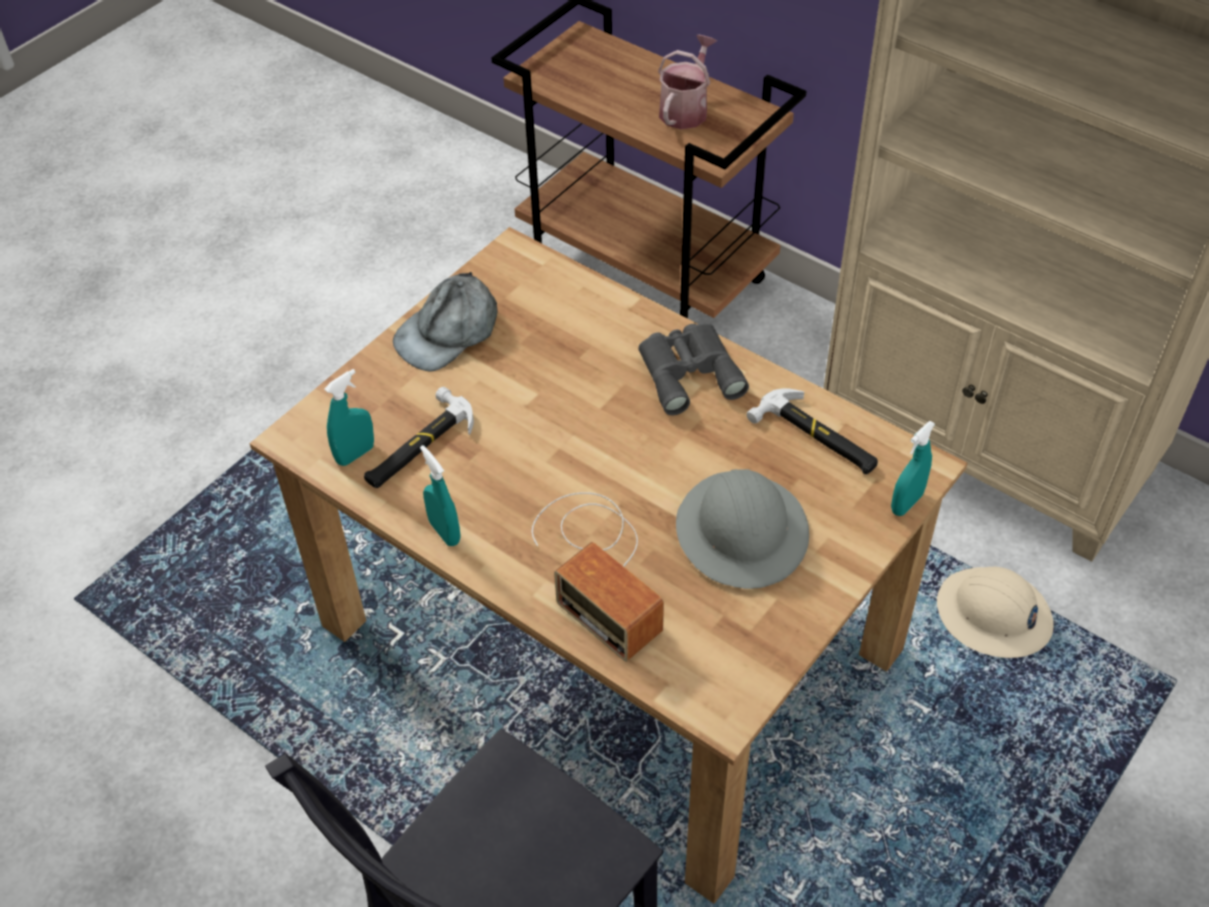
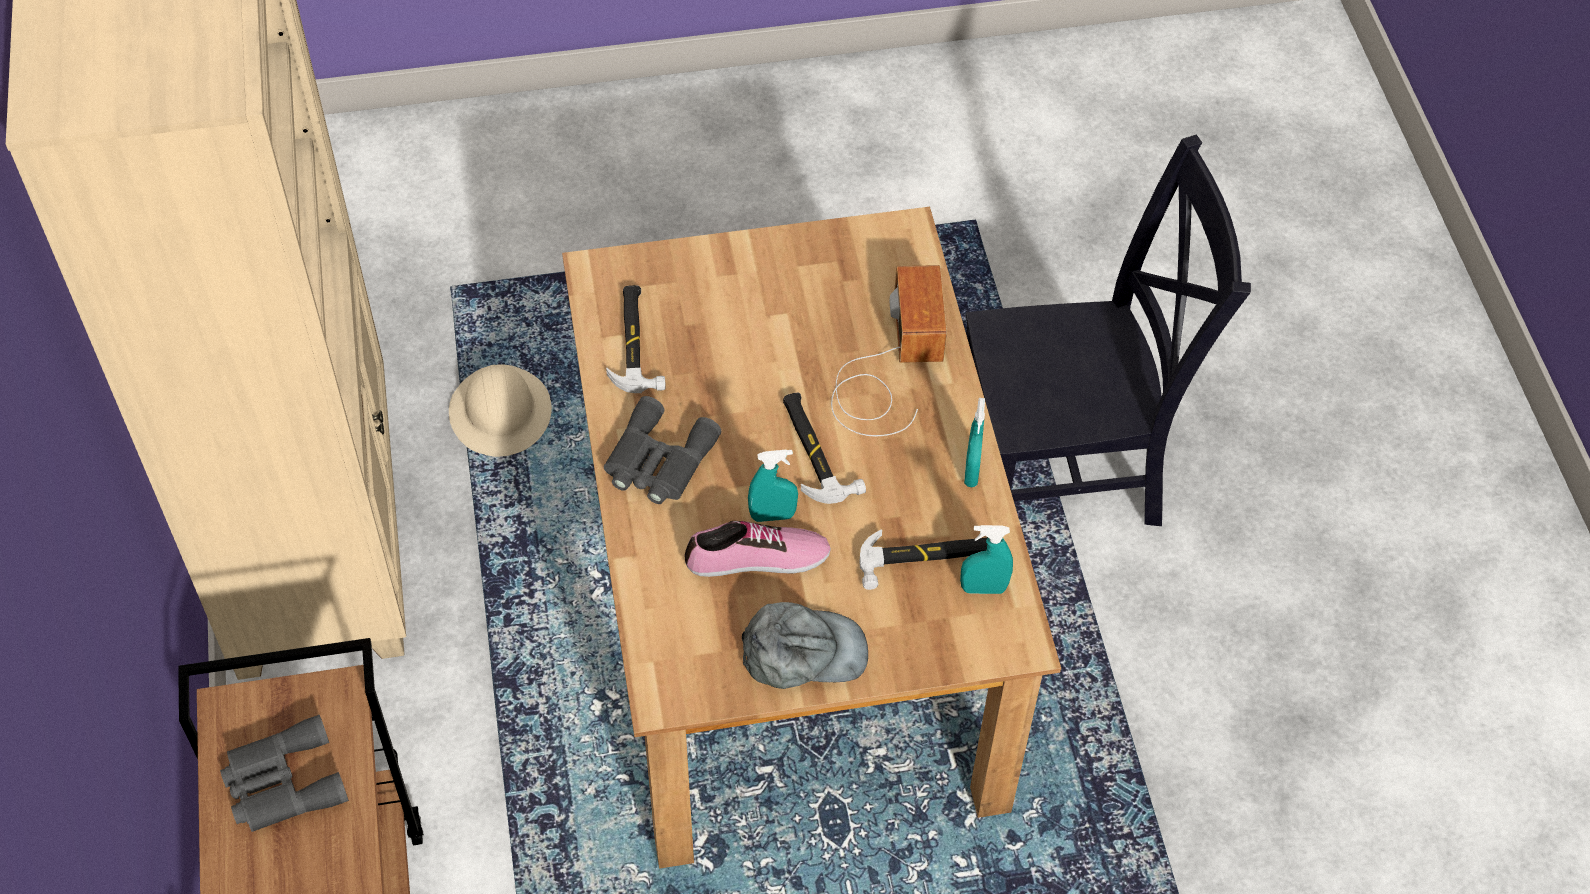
camera: 140 degrees left, 5 degrees up
watering can [658,35,717,129] -> grey binoculars [220,715,349,832]
grey hard hat [676,469,809,589] -> none
turquoise spray bottle [891,421,935,516] -> turquoise spray bottle moved to [748,450,798,522]
none -> shoe [684,521,831,577]
none -> hammer [783,392,866,504]

